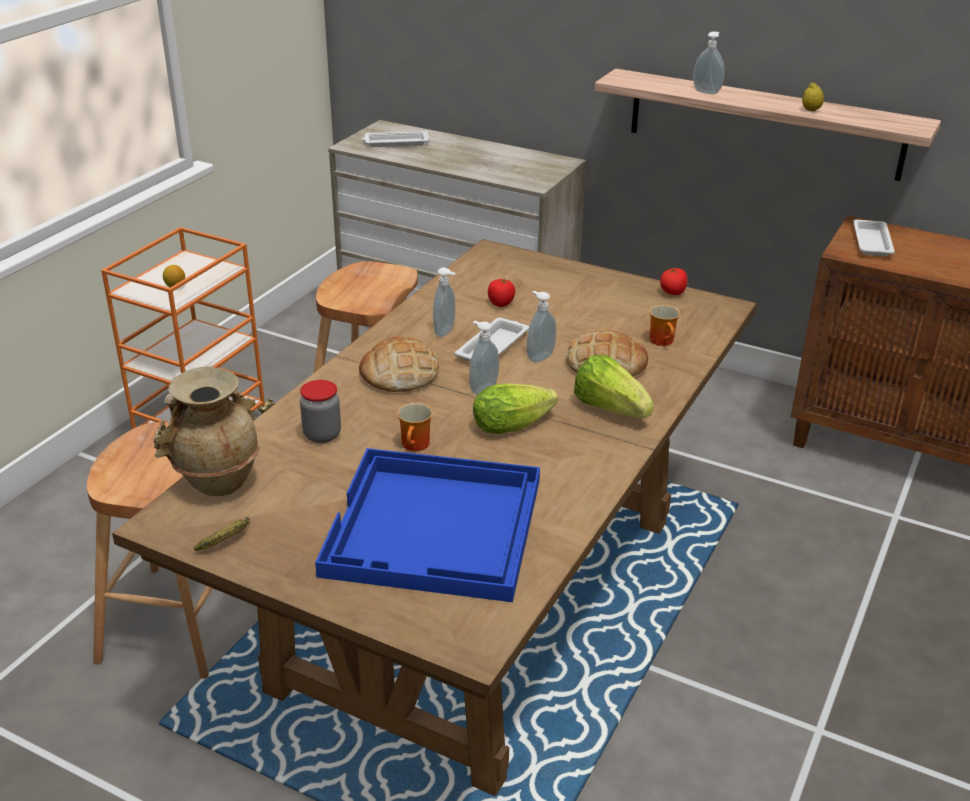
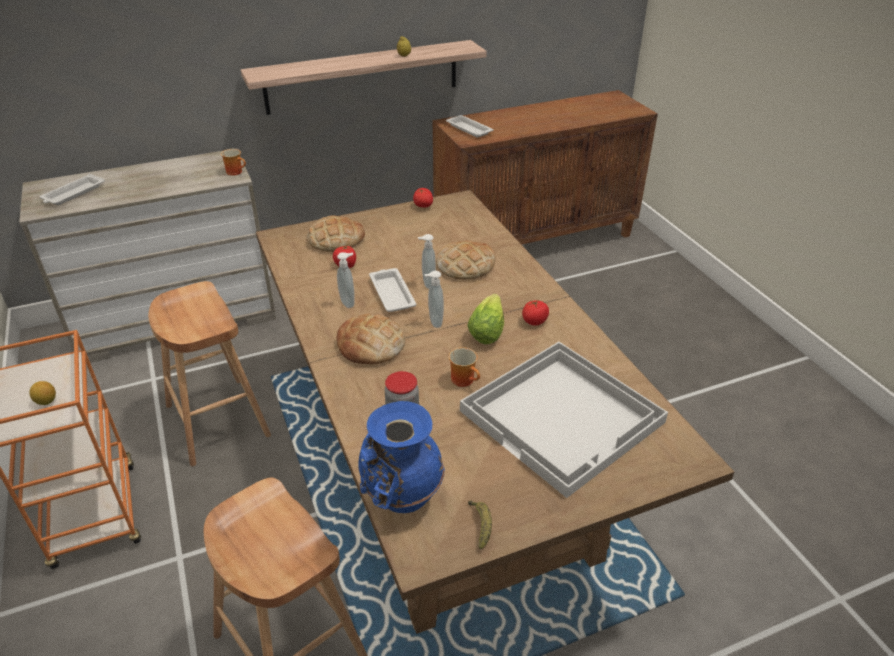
camera: 50 degrees left, 5 degrees up
beige vase [154,367,260,496] -> blue vase [358,401,445,513]
blue tray [315,448,540,602] -> white tray [460,342,668,498]
lettuce [574,355,654,419] -> none
mug [649,305,680,346] -> mug moved to [221,149,246,176]
soap dispenser [693,31,725,95] -> none
none -> bread [307,215,365,252]
none -> tomato [522,300,549,326]

